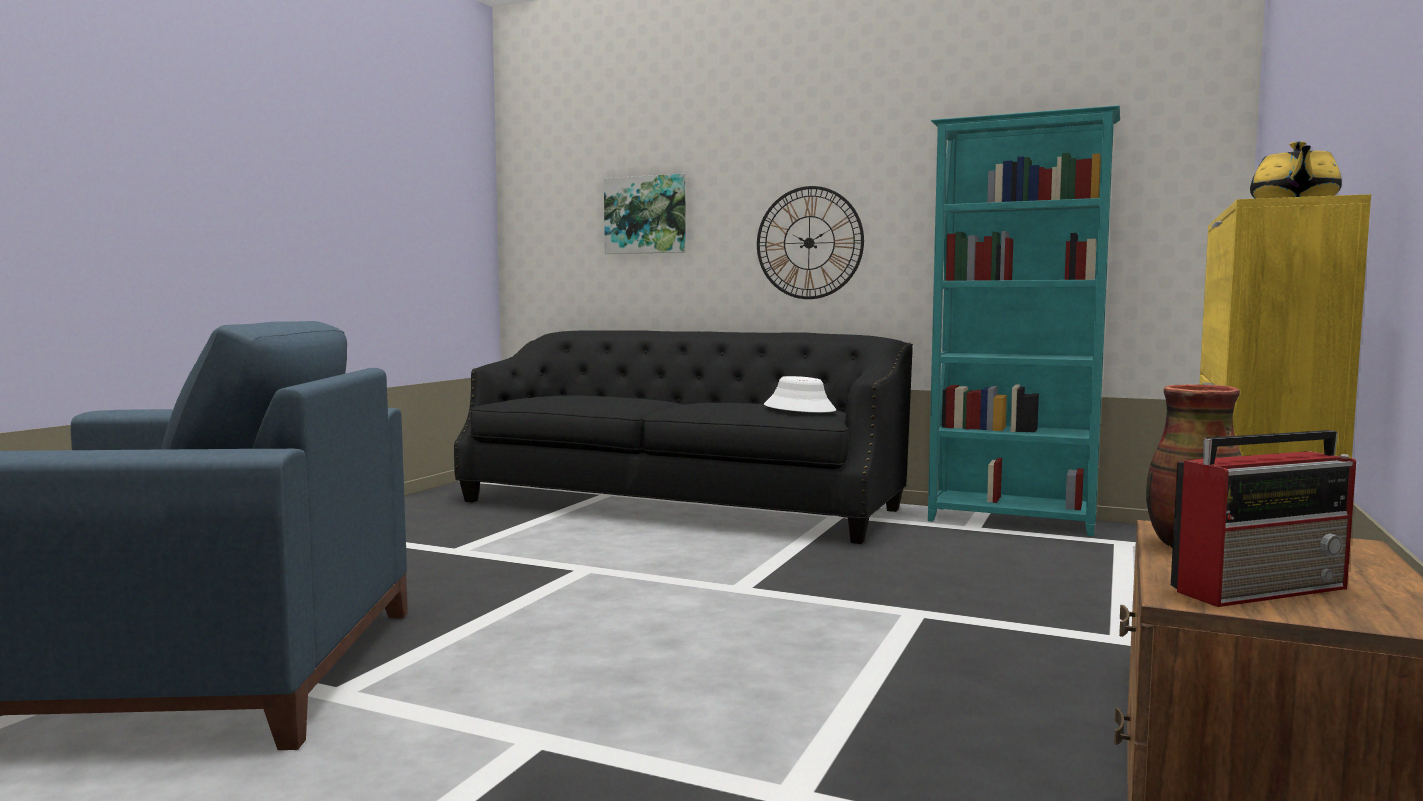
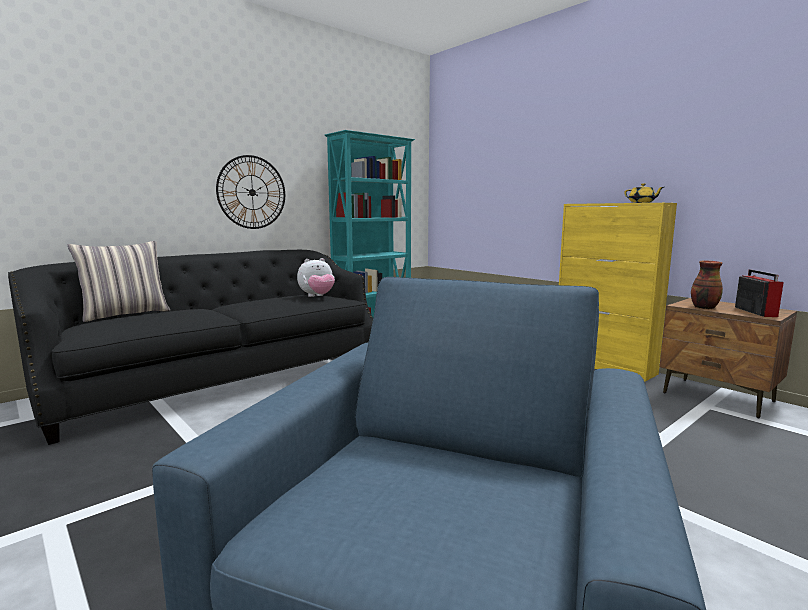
camera: 65 degrees left, 5 degrees up
picture [604,174,686,254] -> none
white hat [764,376,836,412] -> plush toy [297,258,335,297]
none -> pillow [68,241,170,322]

